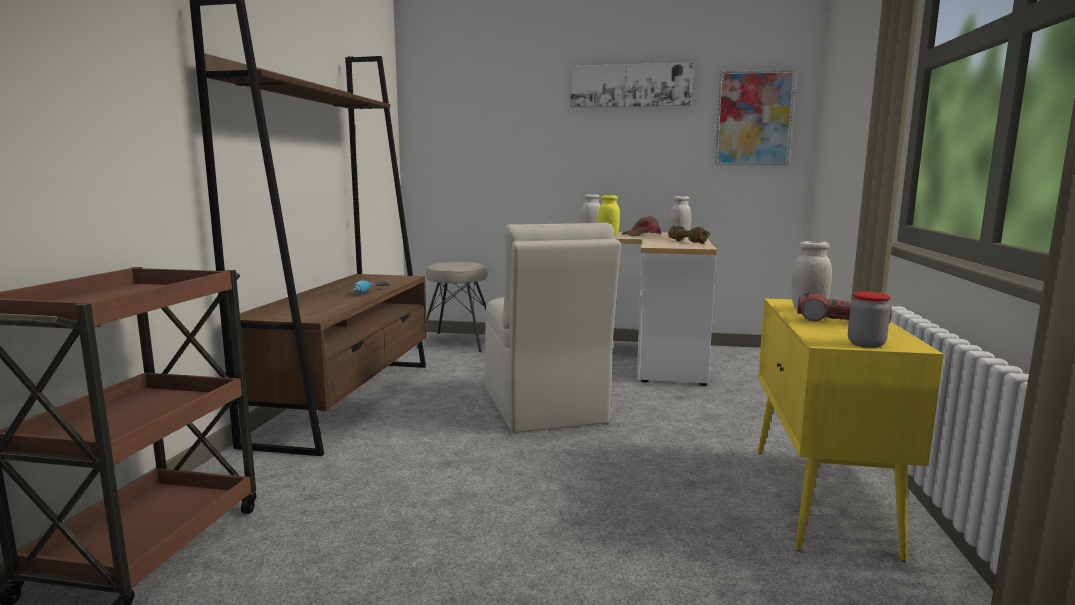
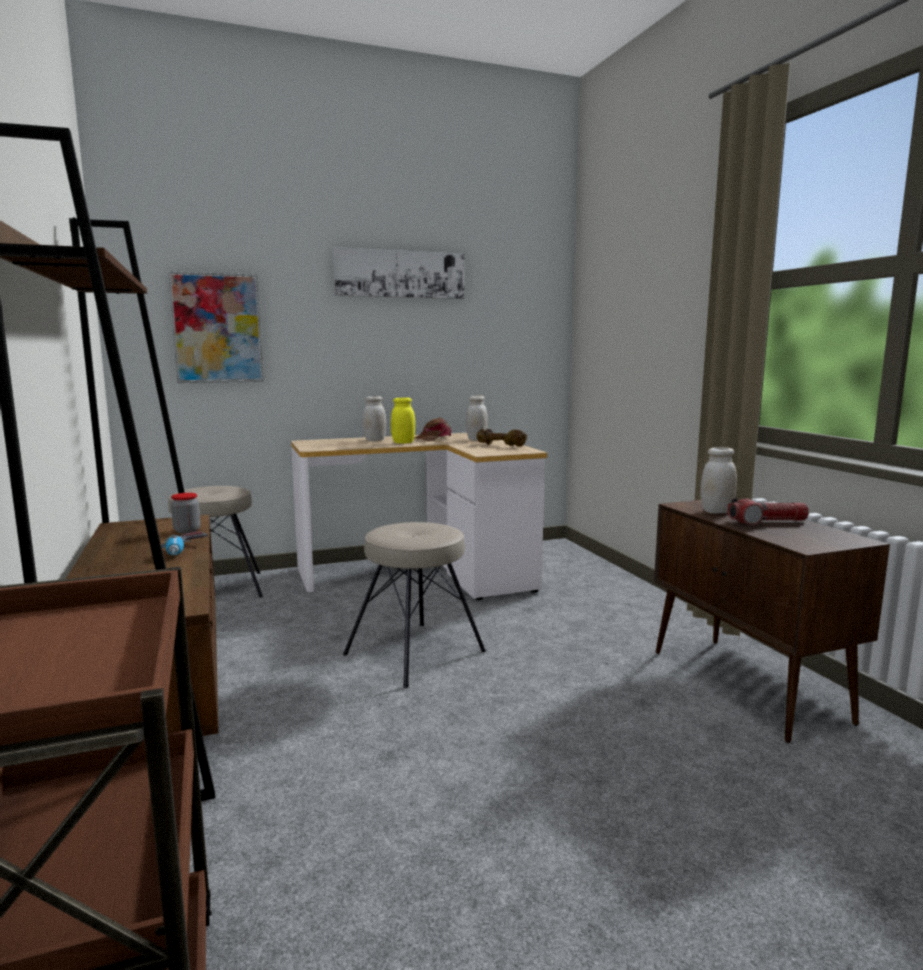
camera: 30 degrees left, 0 degrees up
beige chair [485,223,621,433] -> beige stool [343,522,486,688]
picture [715,70,796,165] -> picture moved to [168,271,264,383]
yellow cabinet [758,299,944,562] -> brown cabinet [654,500,890,743]
jar [848,292,891,348] -> jar moved to [171,493,200,534]

